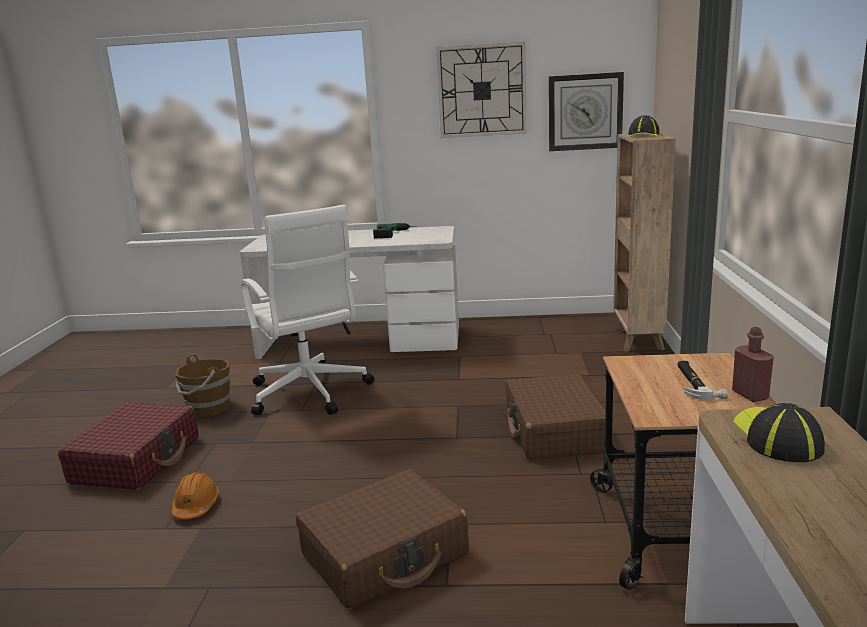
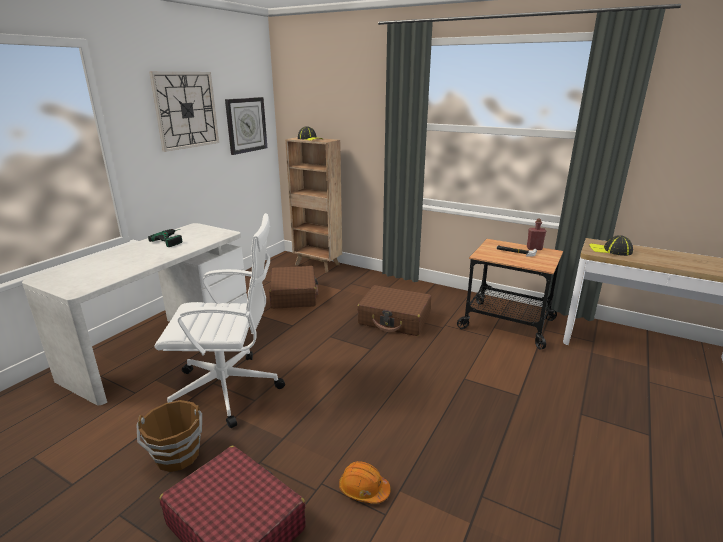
camera: 65 degrees left, 5 degrees up
brown suitcase [296,470,469,609] -> brown suitcase moved to [269,266,318,309]

